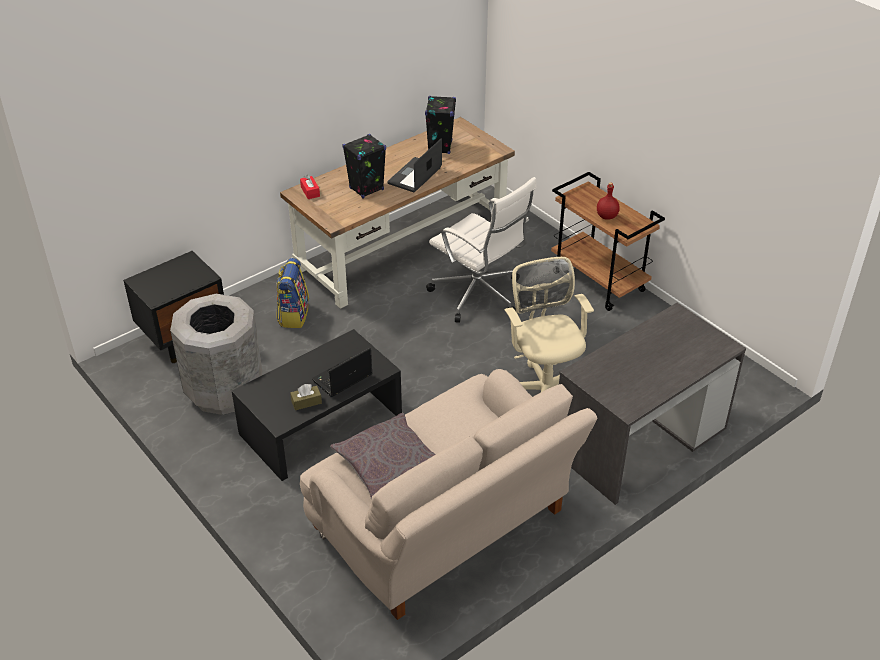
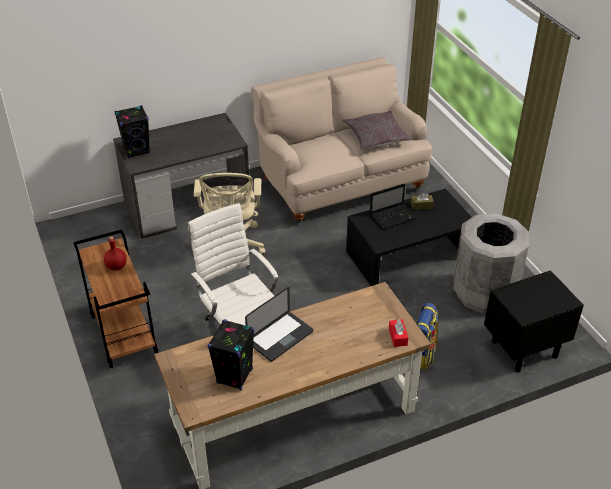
camera: 165 degrees left, 0 degrees up
black speaker [342,134,386,199] -> black speaker moved to [114,105,150,158]

